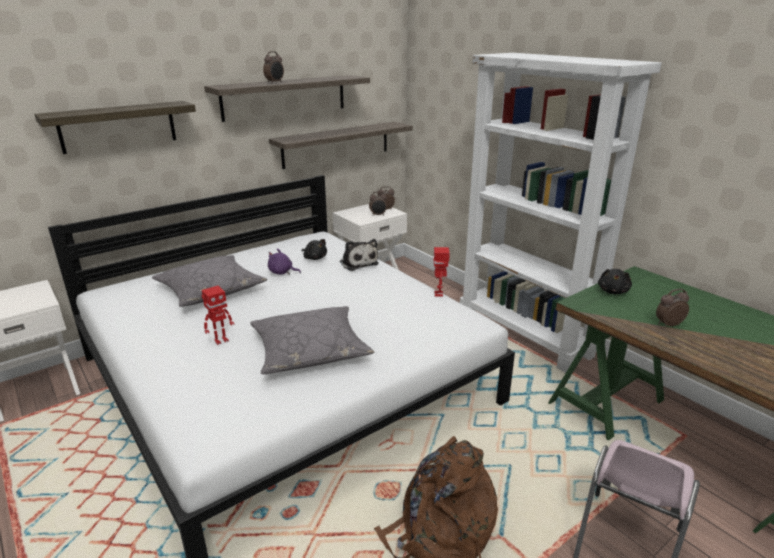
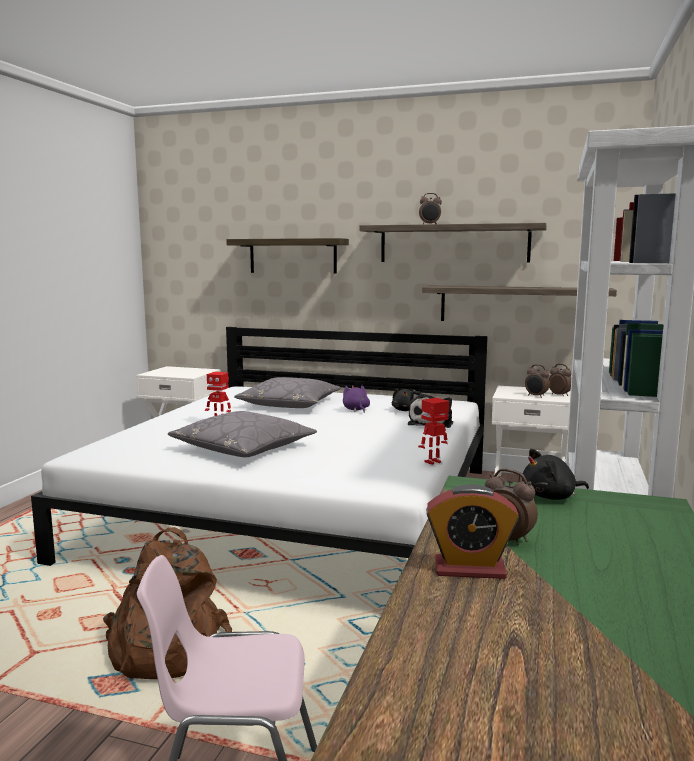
camera: 55 degrees right, 15 degrees down
none -> alarm clock [426,484,519,579]

